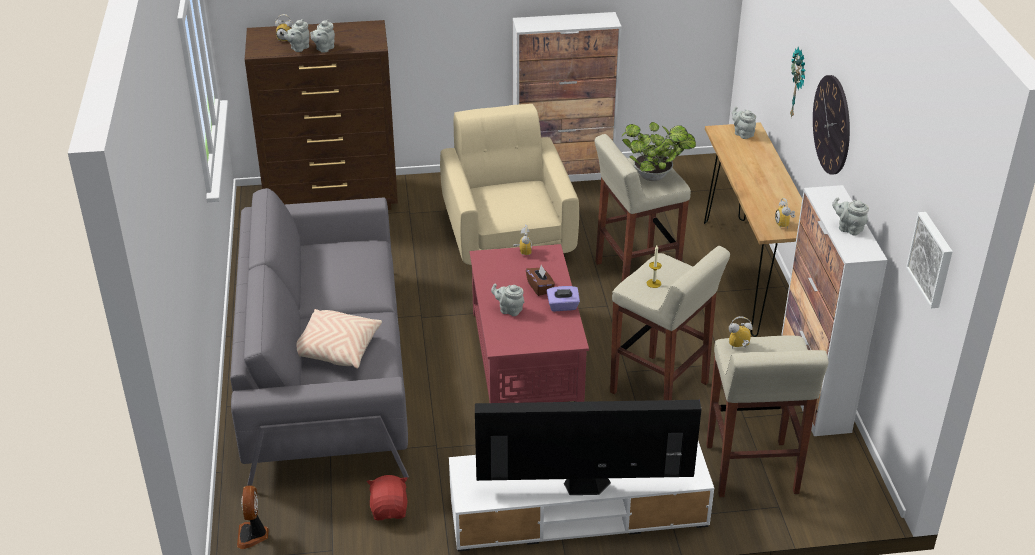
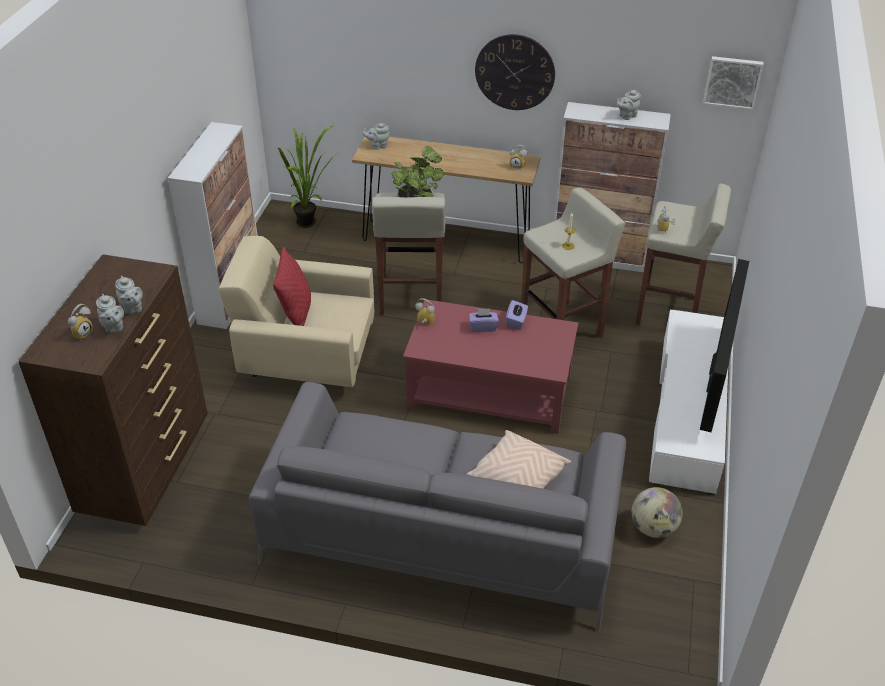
camera: 70 degrees left, 5 degrees up
fan [237,486,269,549] -> none
red plush toy [367,475,408,520] -> globe [632,487,683,538]
grey teapot [491,284,524,316] -> none
brown tissue box [526,265,555,296] -> purple tissue box [469,308,499,332]
wall clock [790,47,805,118] -> none
none -> red pillow [273,246,311,326]
none -> potted plant [278,125,335,228]

